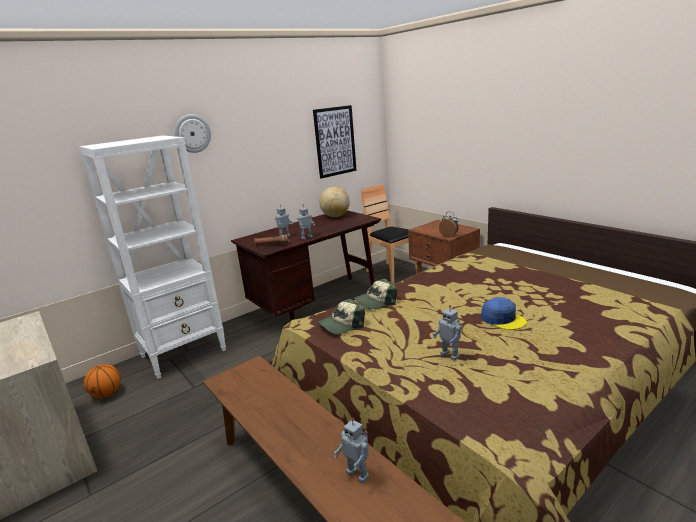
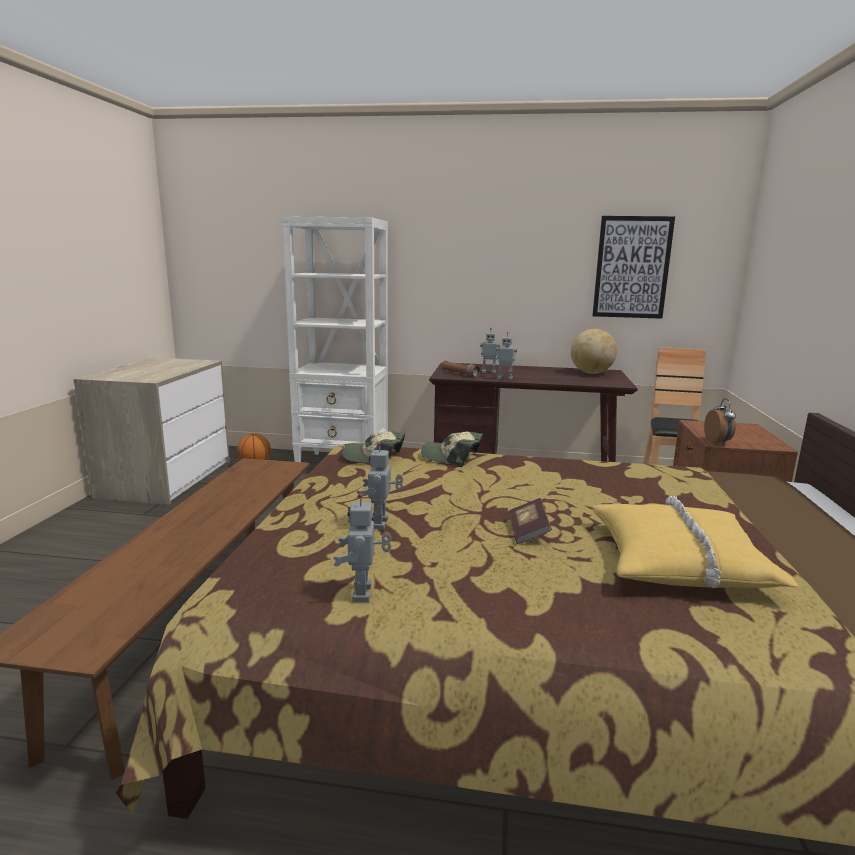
camera: 45 degrees right, 5 degrees down
wall clock [174,114,211,153] -> none
toy robot [334,418,369,483] -> toy robot moved to [333,493,391,602]
blue cap [481,297,527,330] -> book [509,498,552,544]
none -> yellow pillow [592,496,799,588]

